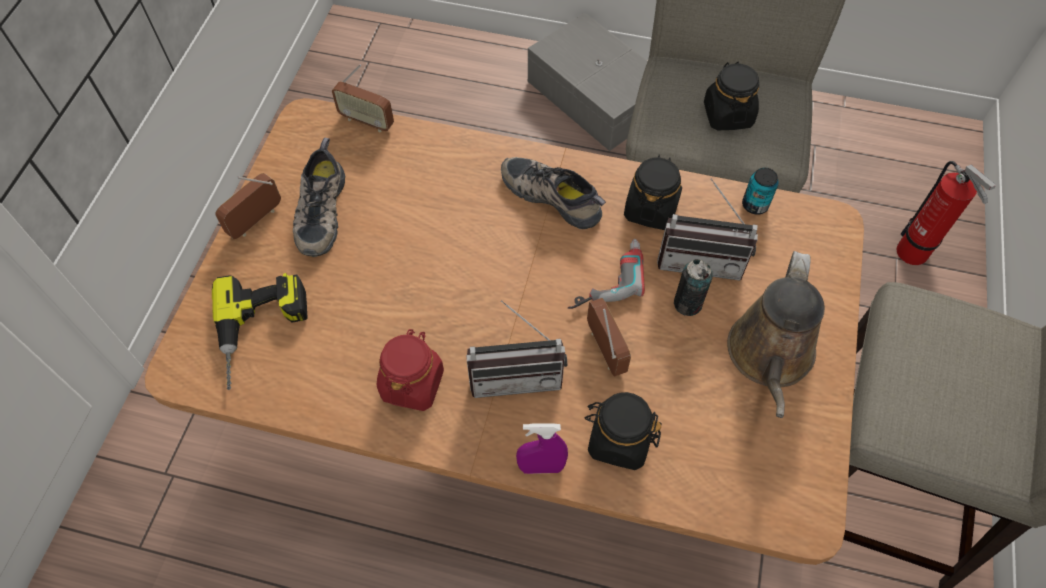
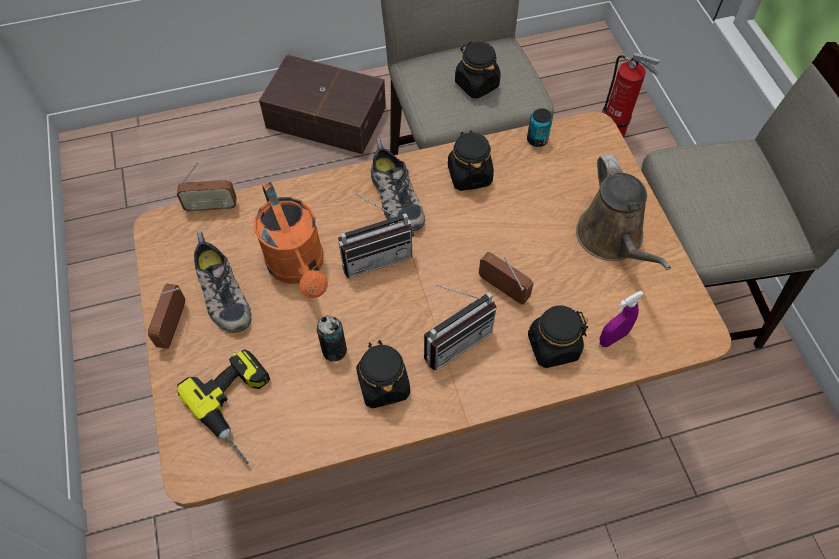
camera: 30 degrees left, 0 degrees up
red jar [377,329,444,411] -> black jar [356,340,410,408]
shoe [501,157,606,229] -> shoe turned 120 degrees counterclockwise [371,139,425,231]
purple spray bottle [516,424,568,474] -> purple spray bottle moved to [600,291,644,347]
grey storage box [528,13,648,151] -> brown storage box [259,55,386,154]
power drill [568,239,645,309] -> none
radio [657,178,758,280] -> radio moved to [338,194,414,278]
can [674,259,713,316] -> can moved to [317,316,347,362]
none -> orange watering can [254,182,328,298]

